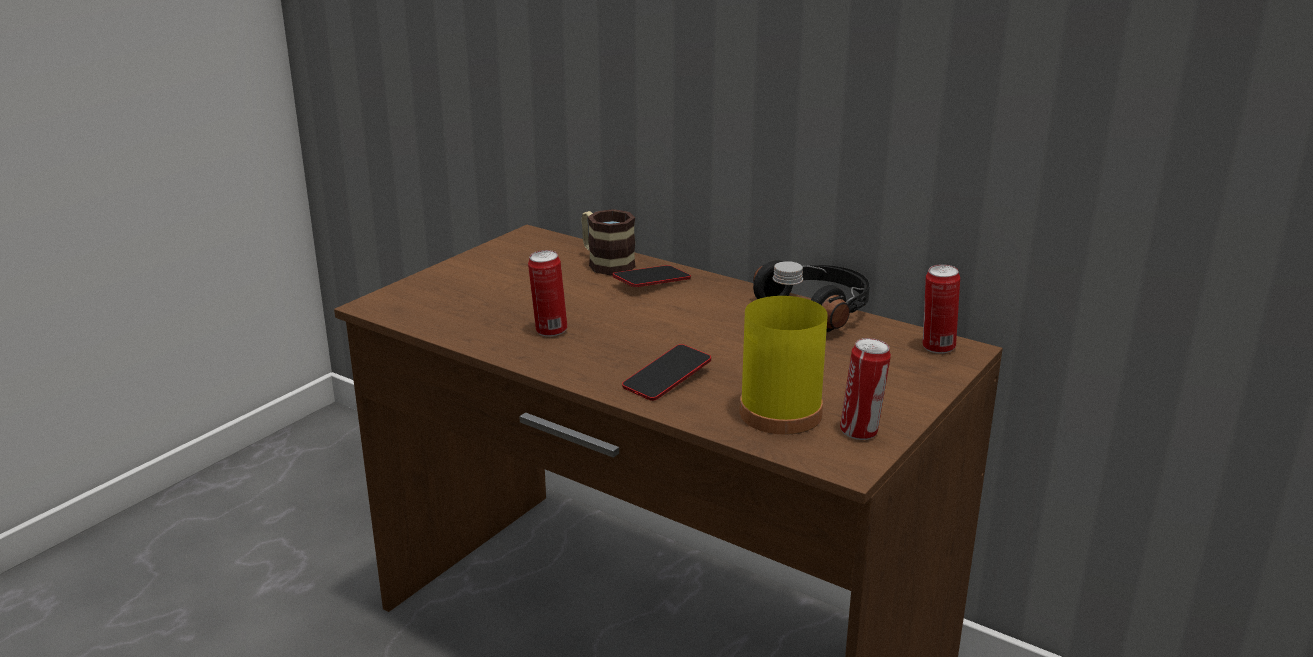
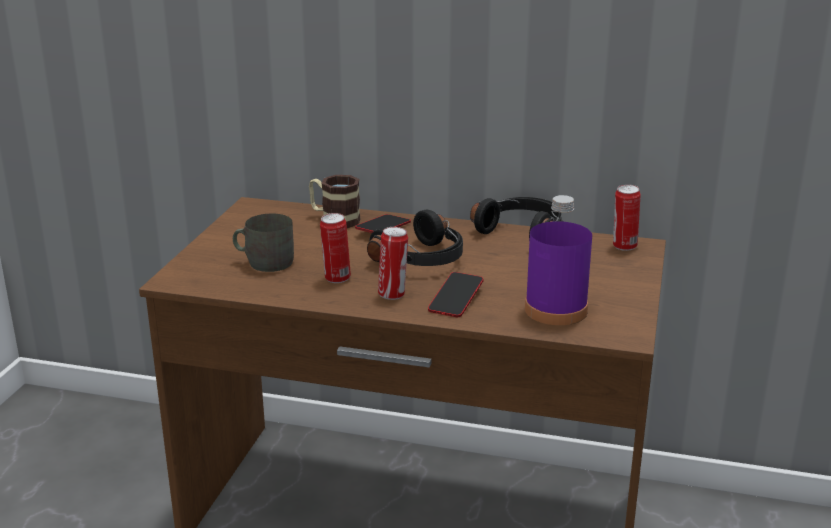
camera: 20 degrees left, 0 degrees up
yellow bottle [739,261,828,435] -> purple bottle [525,195,592,325]
can [840,338,891,440] -> can moved to [378,227,408,300]
none -> grey mug [233,213,294,272]
none -> black headphones [367,210,463,266]

